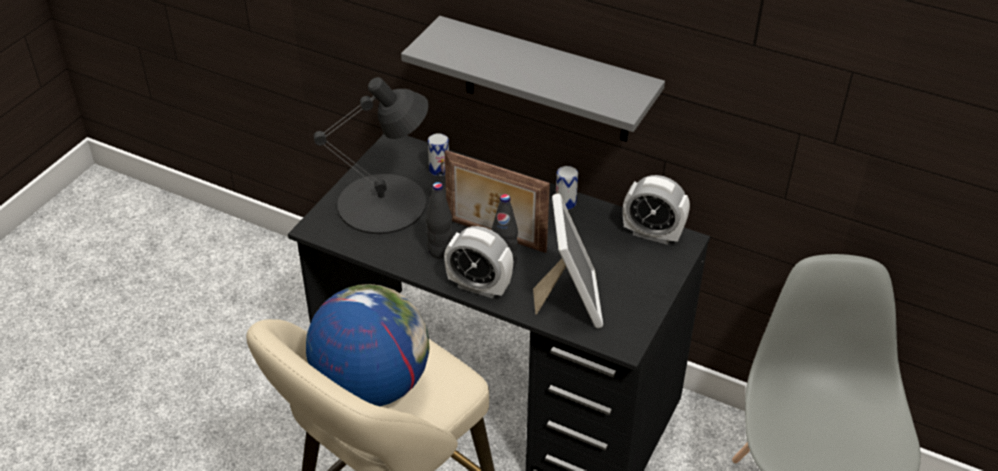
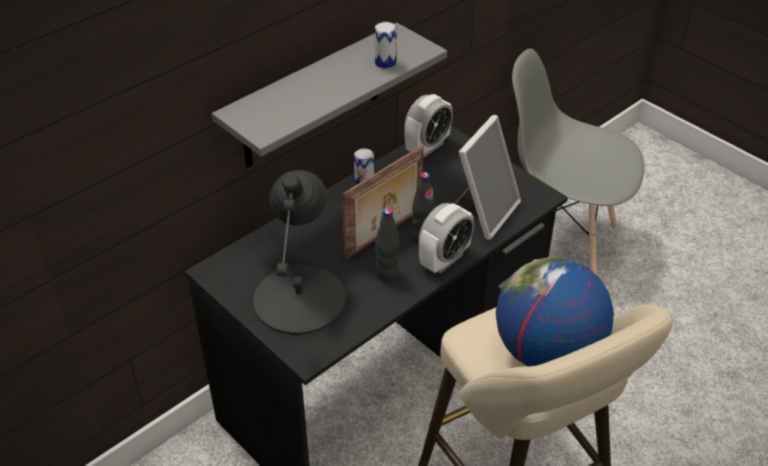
camera: 70 degrees left, 0 degrees up
can [428,133,449,176] -> can moved to [375,22,397,69]
picture frame [533,193,603,328] -> picture frame turned 105 degrees clockwise [454,115,521,240]

